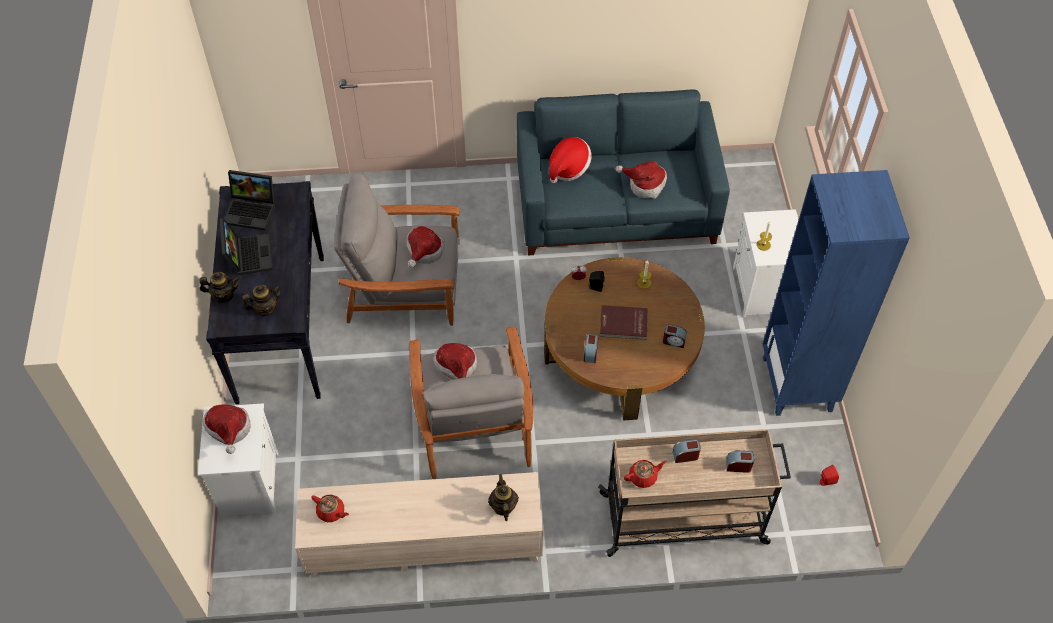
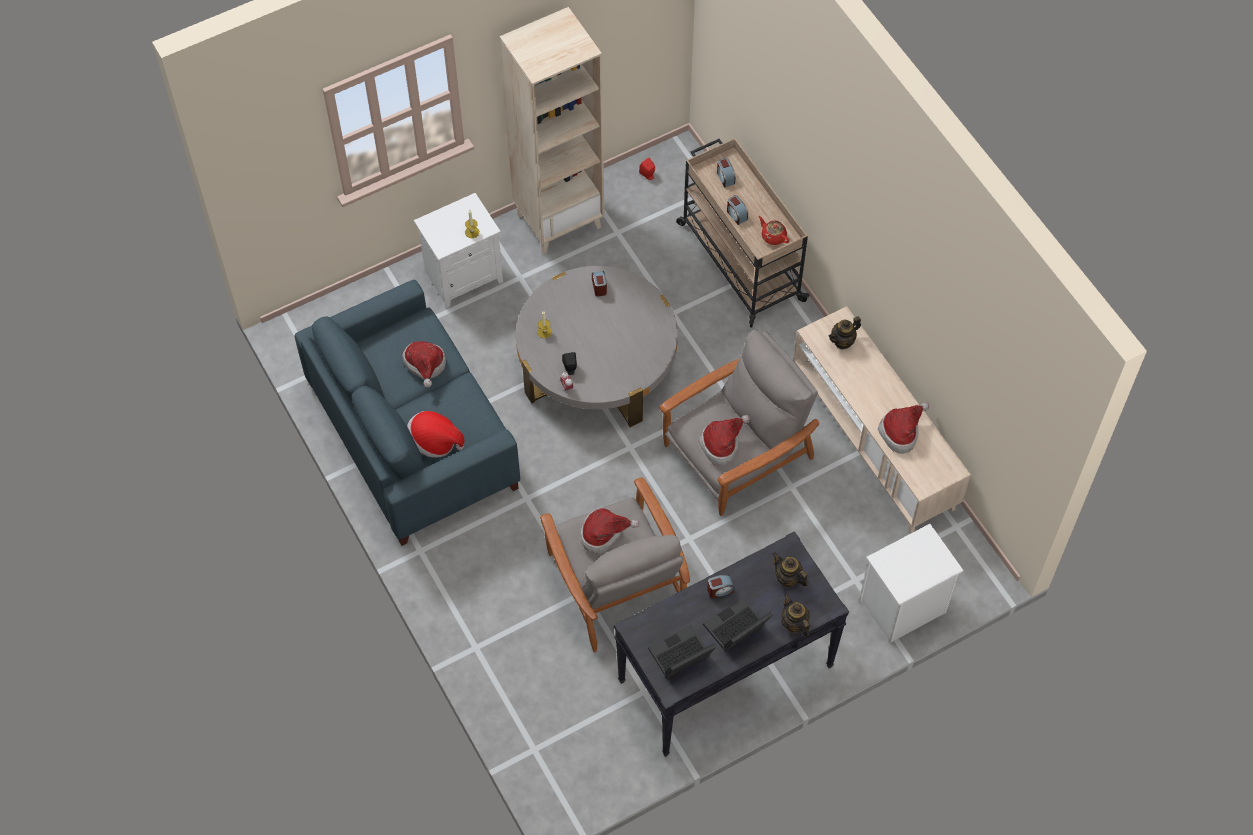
camera: 115 degrees left, 5 degrees up
hat [203,404,250,454] -> hat moved to [878,402,929,454]
laptop [224,170,275,230] -> laptop turned 105 degrees counterclockwise [648,625,716,678]
red teapot [311,495,349,522] -> none
brown coffee table [544,257,705,421] -> grey coffee table [516,266,678,427]
alarm clock [583,334,598,363] -> alarm clock moved to [707,574,734,598]
red book [600,305,648,340] -> none
blue bookcase [763,170,910,416] -> beige bookcase [500,7,604,254]

